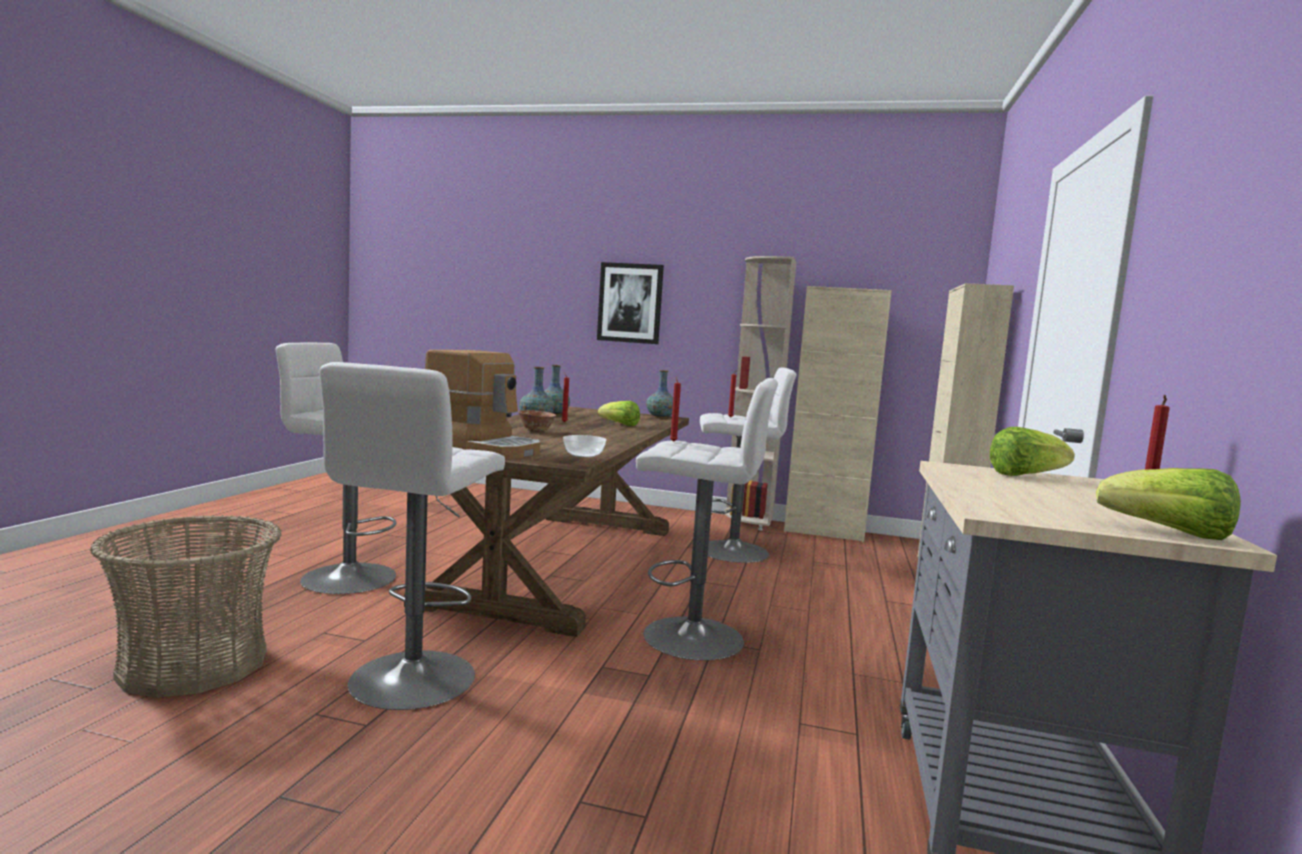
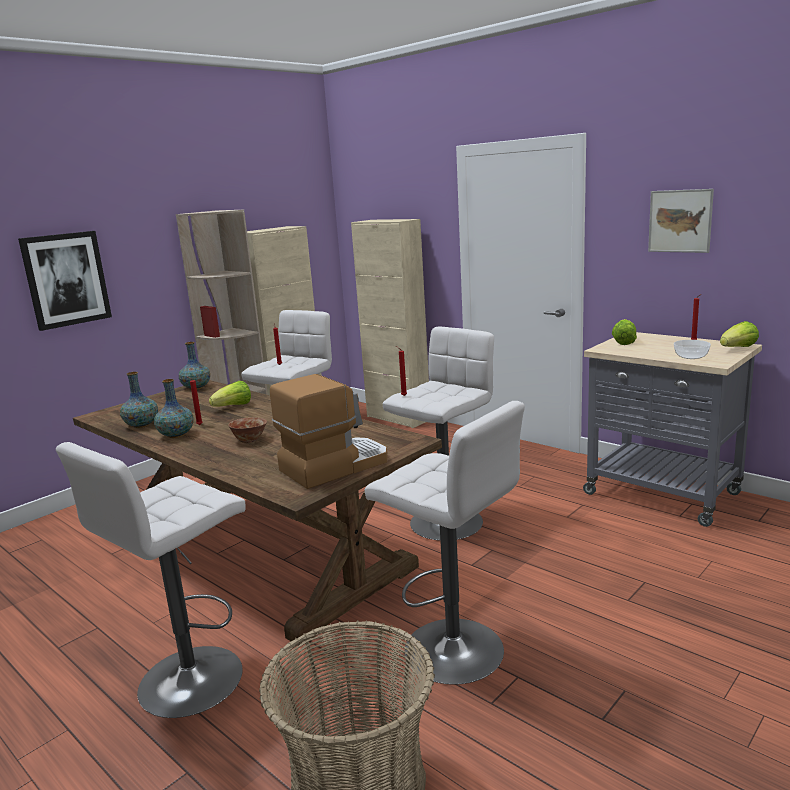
camera: 60 degrees left, 10 degrees up
bowl [563,435,606,457] -> bowl moved to [674,340,711,359]
none -> picture [648,189,714,253]

